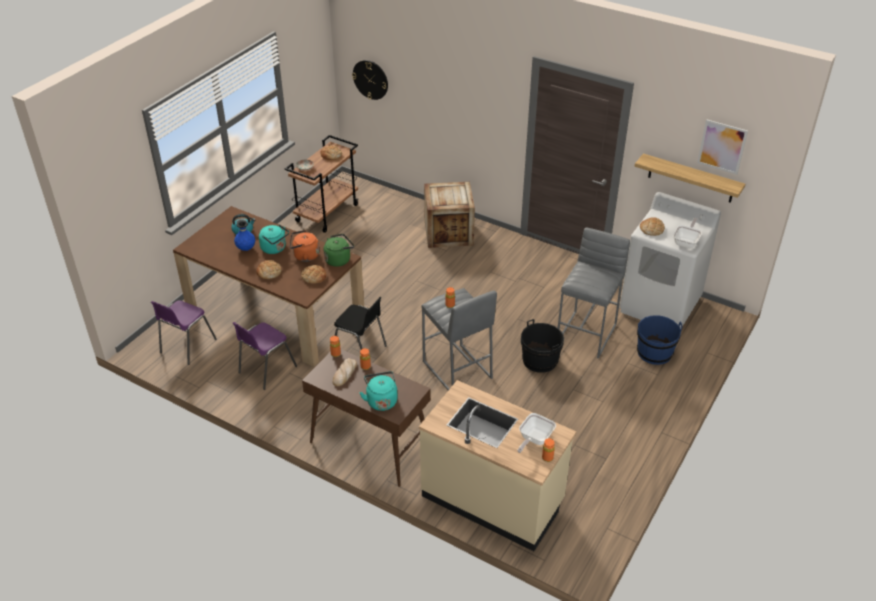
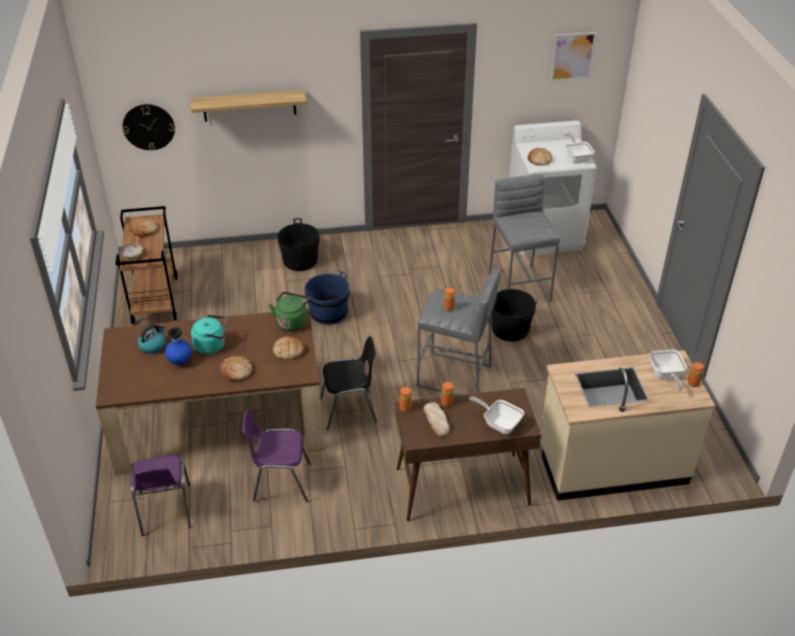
camera: 40 degrees left, 0 degrees up
purple chair [233,322,297,390] -> purple chair turned 90 degrees clockwise [242,411,311,502]
orange kettle [289,230,319,262] -> none
turquoise kettle [360,371,398,411] -> frying pan [469,396,524,434]
crate [424,182,475,248] -> black bucket [277,218,320,271]
shelf [635,153,745,203] -> shelf moved to [191,90,307,122]
blue bucket [637,315,683,365] -> blue bucket moved to [305,271,350,325]

